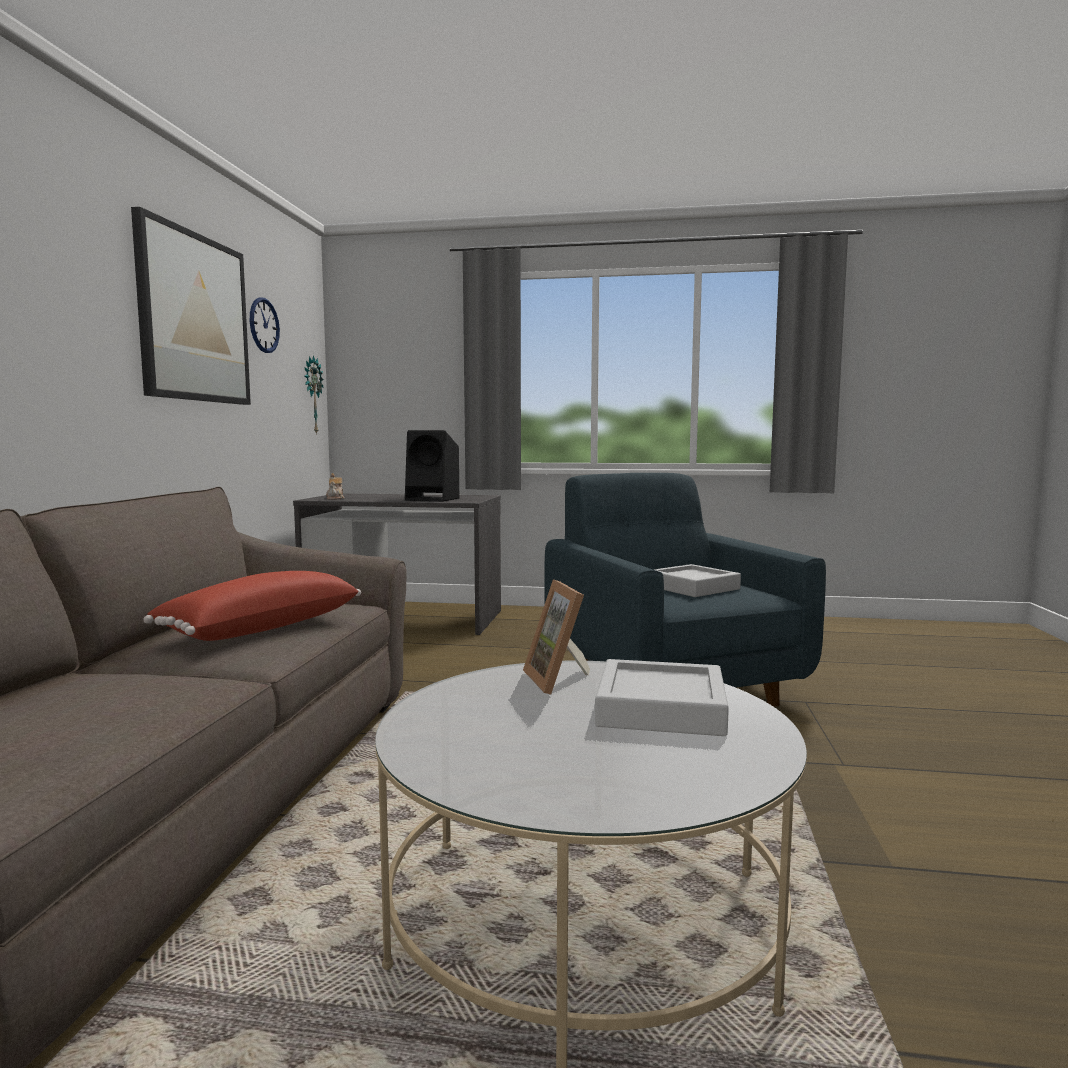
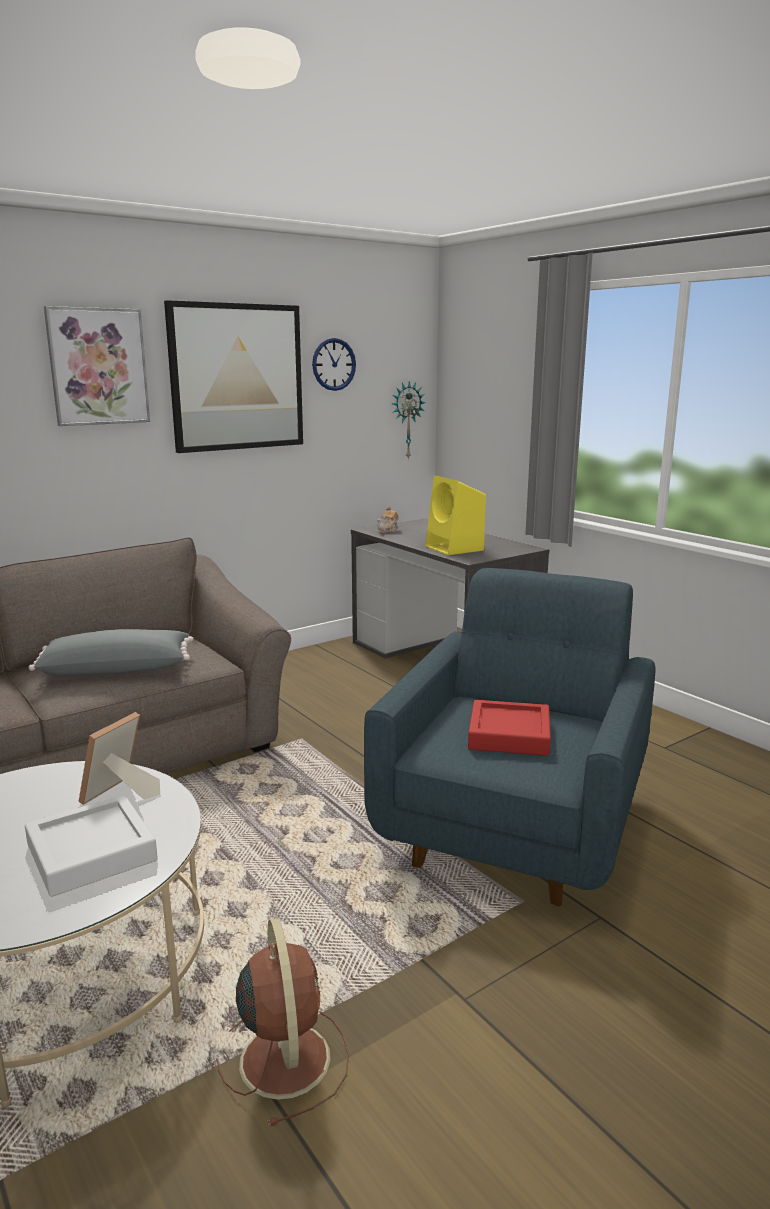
camera: 45 degrees right, 10 degrees up
red pillow [143,571,361,641] -> grey pillow [29,629,193,675]
black speaker [405,430,459,502] -> yellow speaker [425,475,486,555]
grey tray [654,564,741,597] -> red tray [468,700,551,756]
none -> picture [44,306,150,426]
none -> brown fan [217,918,349,1126]

